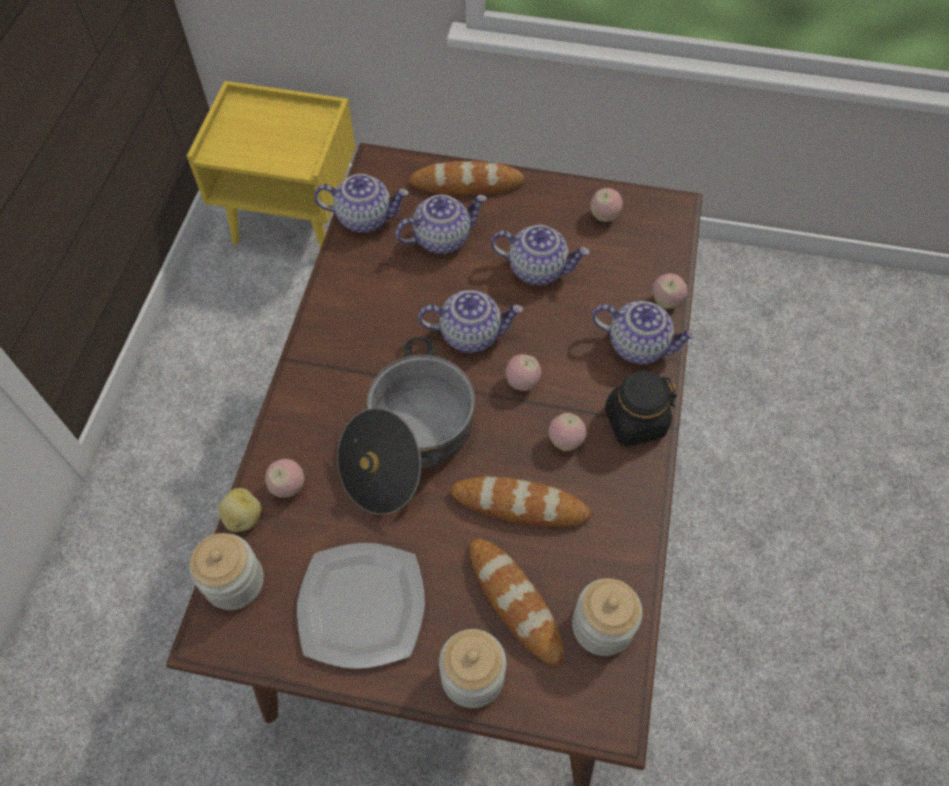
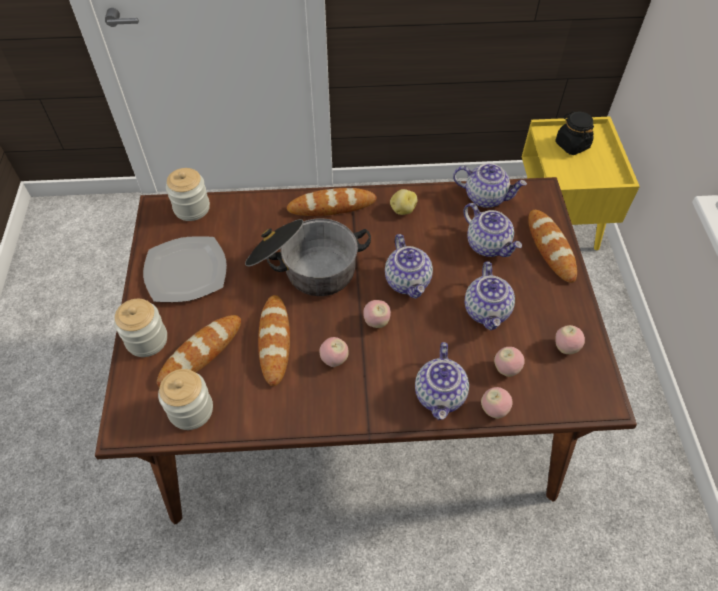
camera: 75 degrees right, 5 degrees down
potato [218,488,261,532] -> potato moved to [390,189,417,215]
apple [265,459,304,498] -> apple moved to [494,347,525,377]
teapot [314,174,409,233] -> teapot turned 60 degrees counterclockwise [453,163,527,208]
black jar [605,371,677,446] -> black jar moved to [556,111,594,155]
none -> bread [287,188,376,216]

